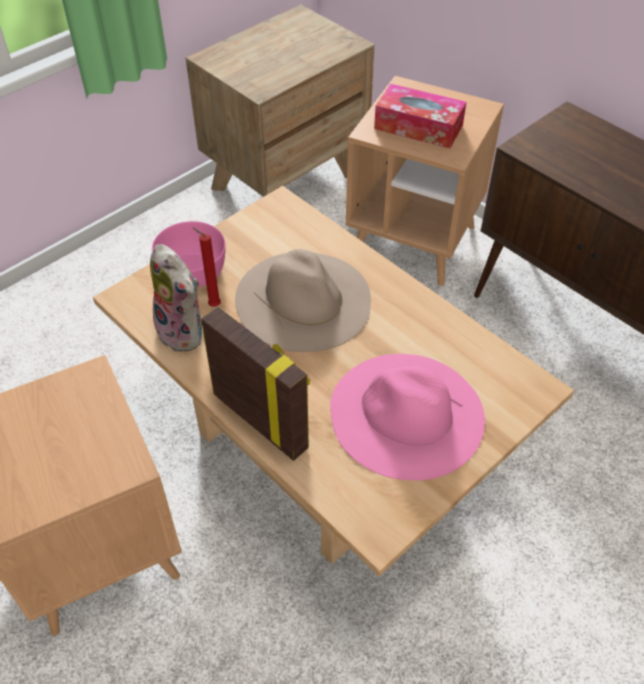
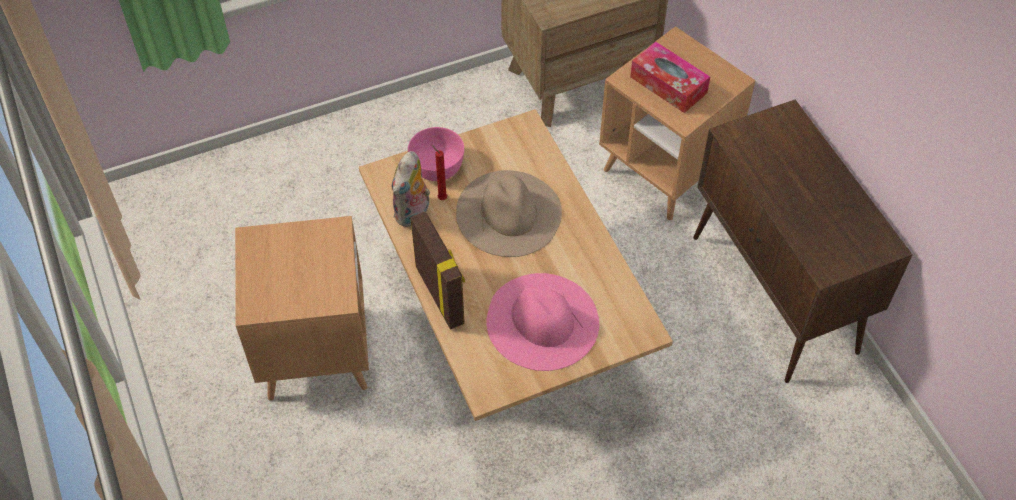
camera: 20 degrees right, 5 degrees up
plush toy [150,244,202,352] -> plush toy turned 45 degrees clockwise [392,151,430,227]

